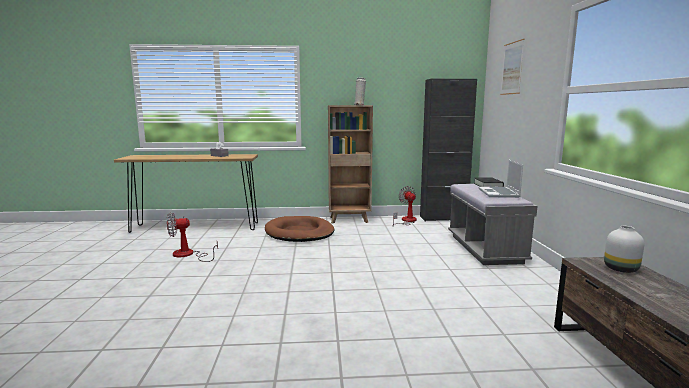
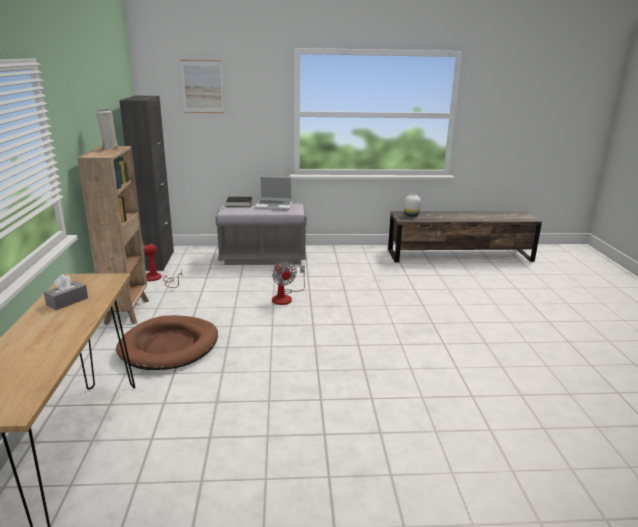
camera: 90 degrees left, 10 degrees up
fan [167,213,218,262] -> fan moved to [272,261,305,305]

